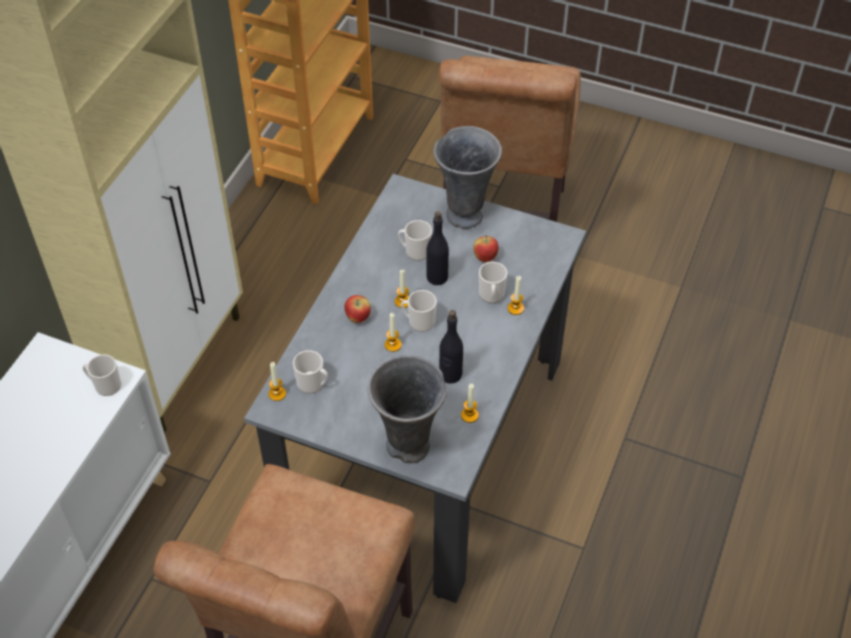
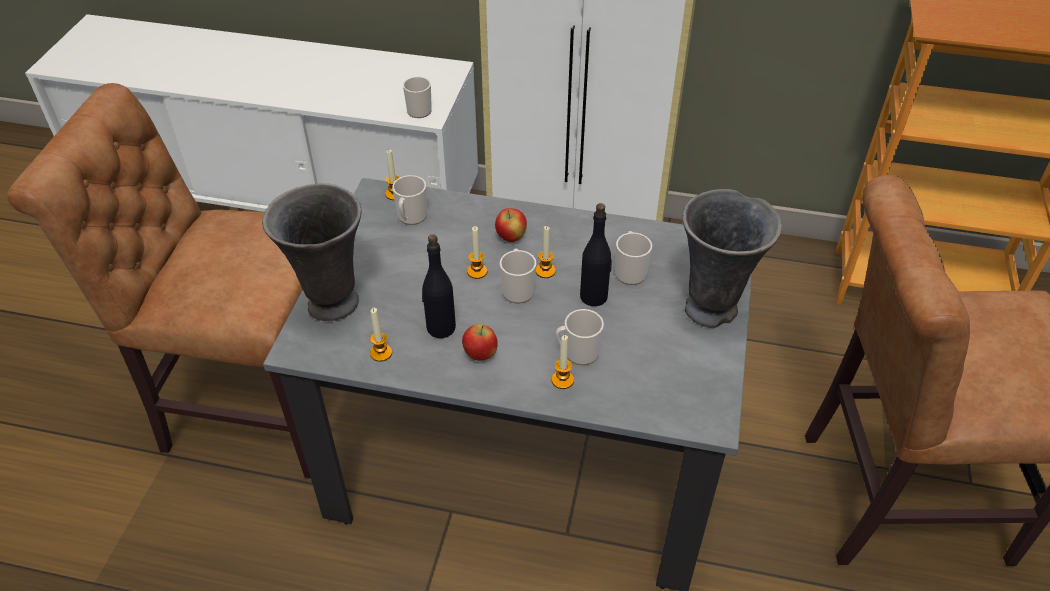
camera: 80 degrees right, 5 degrees down
apple [473,235,498,262] -> apple moved to [462,324,498,361]

